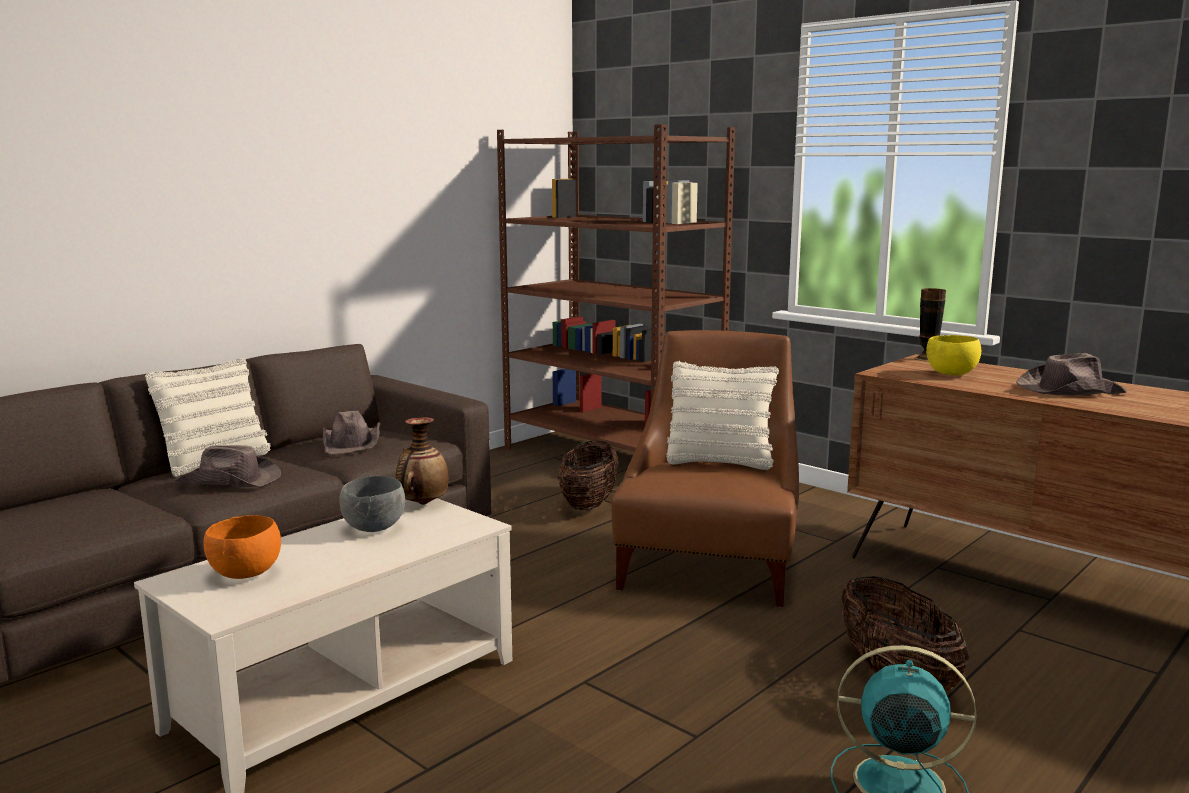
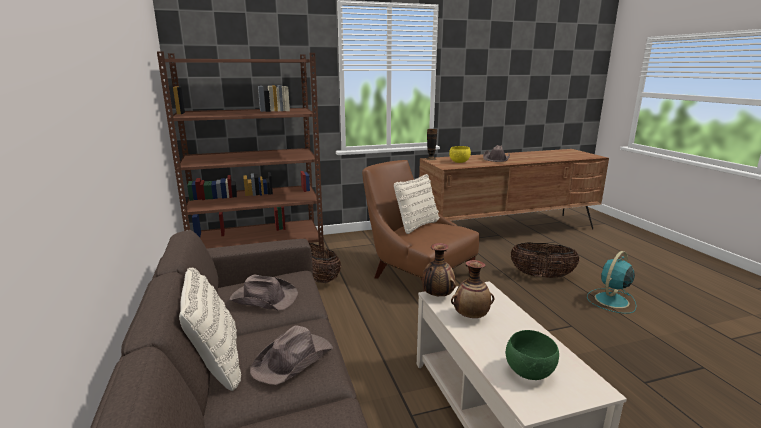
camera: 60 degrees left, 5 degrees up
orange bowl [203,515,281,579] -> green bowl [506,330,559,380]
grey bowl [339,476,405,532] -> vase [451,260,494,318]

